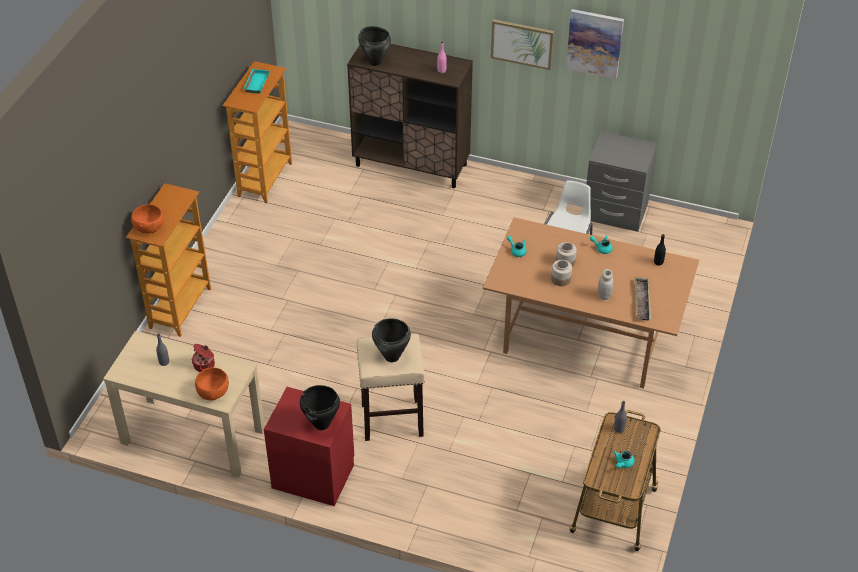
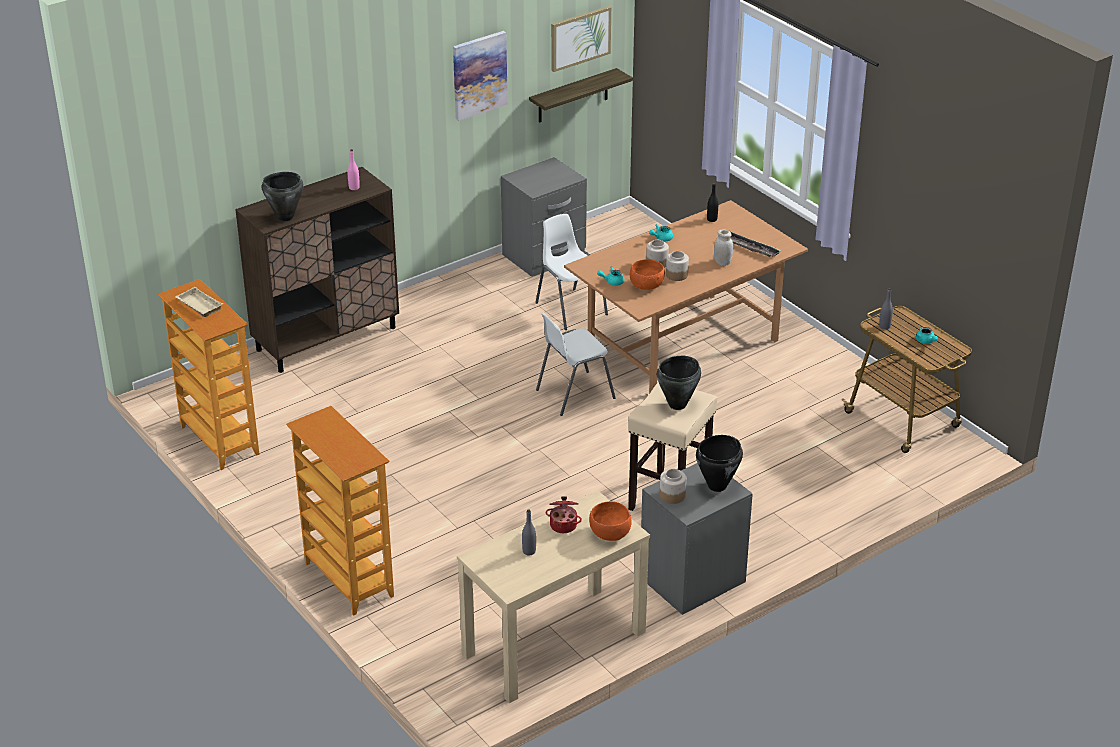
camera: 55 degrees left, 10 degrees down
orange bowl [131,205,164,234] -> orange bowl moved to [630,259,665,290]
turquoise tray [243,69,270,94] -> beige tray [175,287,223,317]
red nightstand [264,387,354,506] -> grey nightstand [641,463,753,615]
picture [491,19,554,70] -> picture moved to [551,6,611,72]
none -> shelf [529,68,633,123]
none -> white chair [536,313,616,416]
none -> jar [660,469,686,504]

